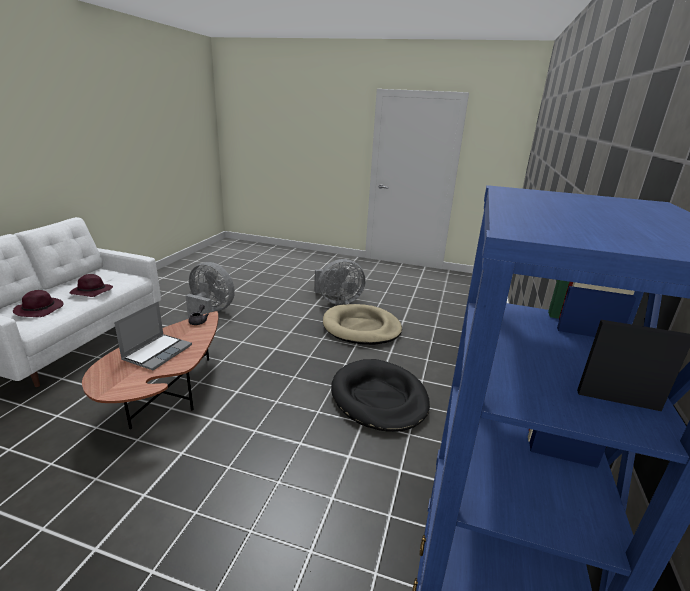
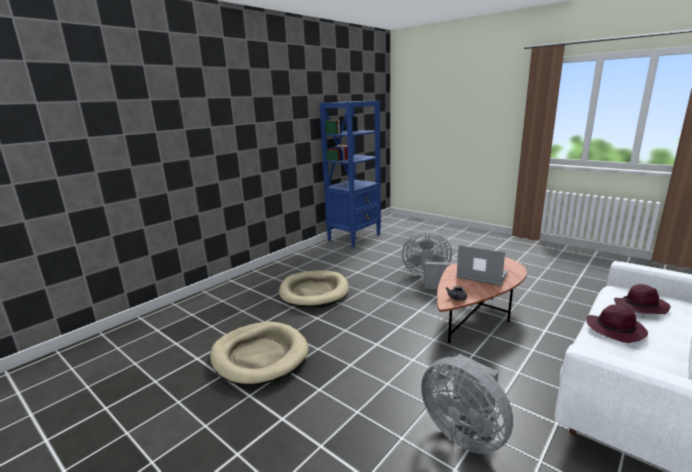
camera: 155 degrees left, 5 degrees down
laptop [114,301,192,370] -> laptop turned 75 degrees clockwise [457,245,508,286]
grey fan [315,259,365,305] -> grey fan moved to [402,230,453,289]
black dog bed [331,359,430,432] -> beige dog bed [279,271,349,307]

